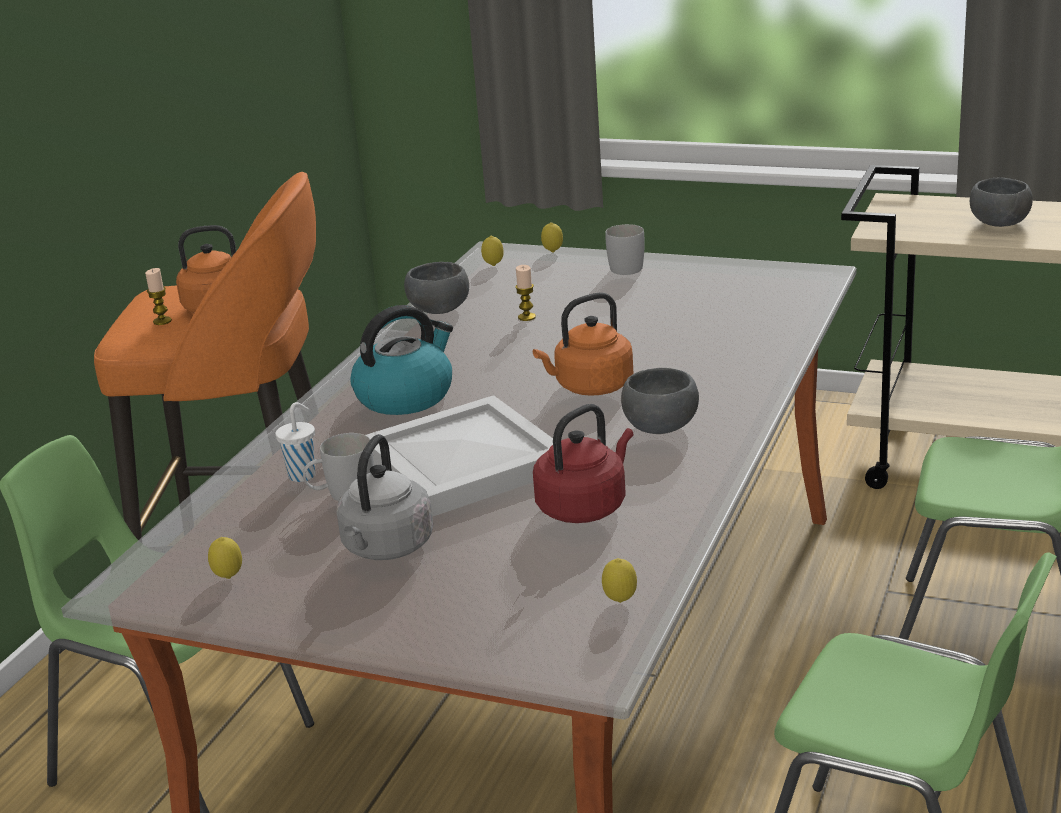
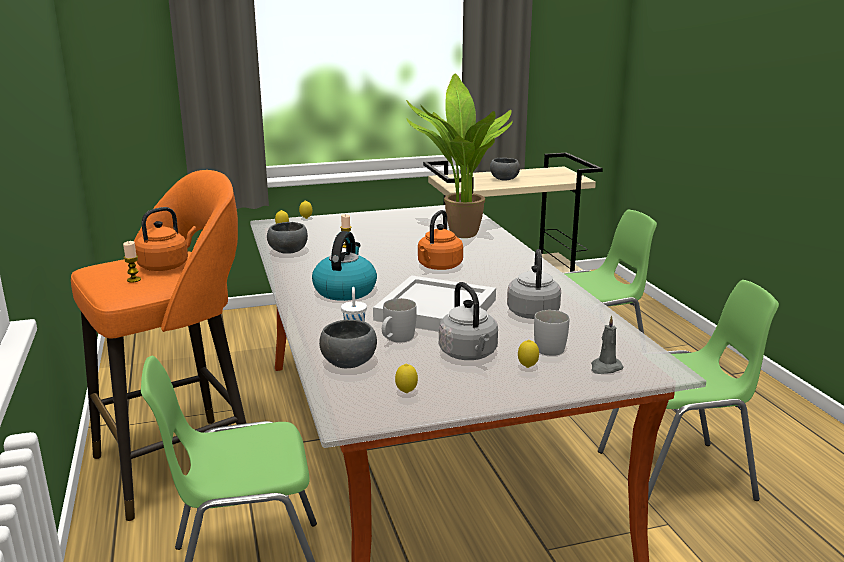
camera: 40 degrees left, 5 degrees down
red kettle [533,404,633,523] -> grey kettle [507,249,561,319]
lemon [602,558,637,603] -> lemon moved to [518,340,539,368]
white mug [605,224,645,275] -> white mug moved to [534,310,569,356]
grey bowl [621,368,699,434] -> grey bowl moved to [319,320,377,368]
none -> potted plant [406,74,513,238]
none -> grey candle [591,315,624,374]

